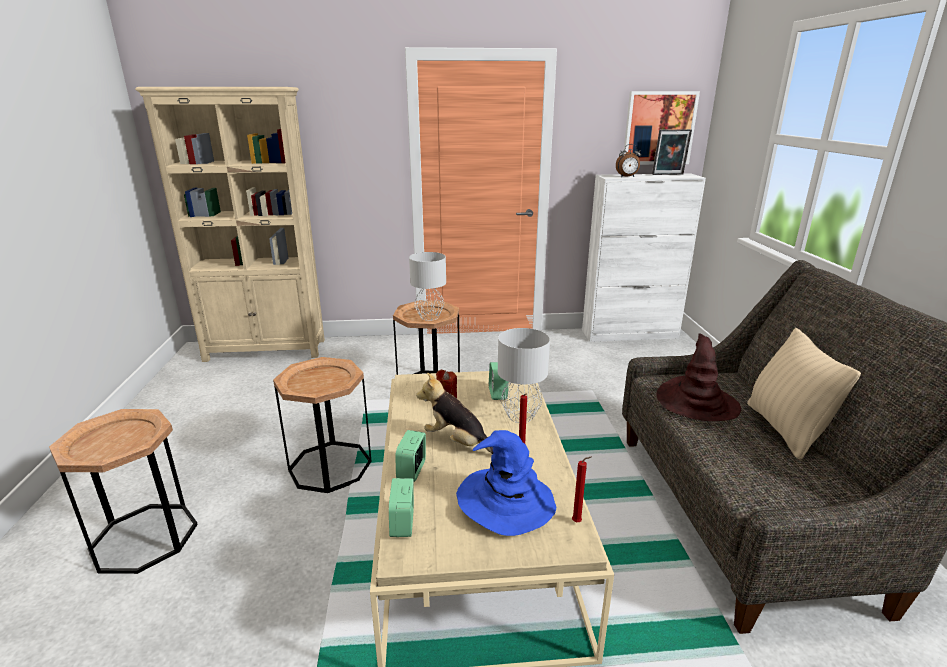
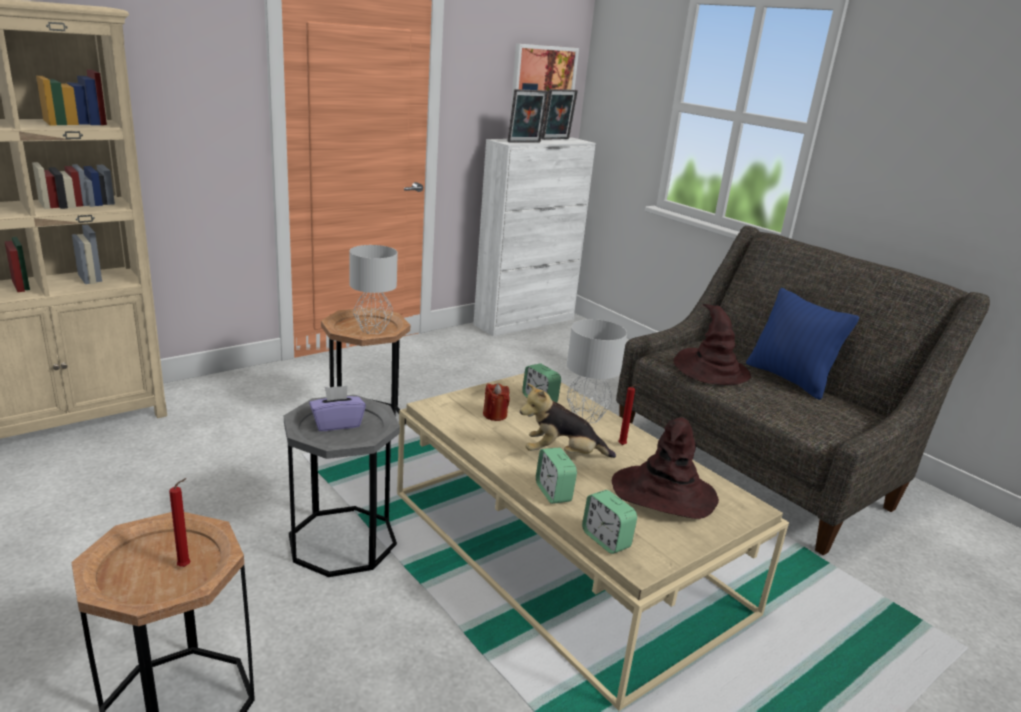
camera: 35 degrees left, 0 degrees up
brown side table [273,357,371,493] -> grey side table [284,395,400,577]
blue hat [456,430,556,536] -> brown hat [612,417,719,519]
red candle [572,456,592,522] -> red candle moved to [169,478,190,567]
alarm clock [616,144,641,177] -> picture frame [507,89,548,143]
beige pillow [747,328,861,460] -> blue pillow [746,288,859,400]
none -> purple tissue box [309,386,366,431]

